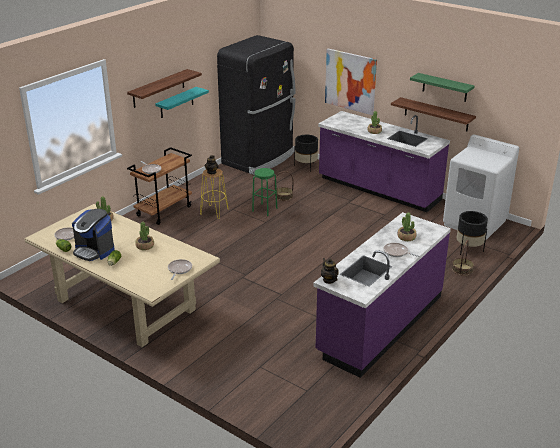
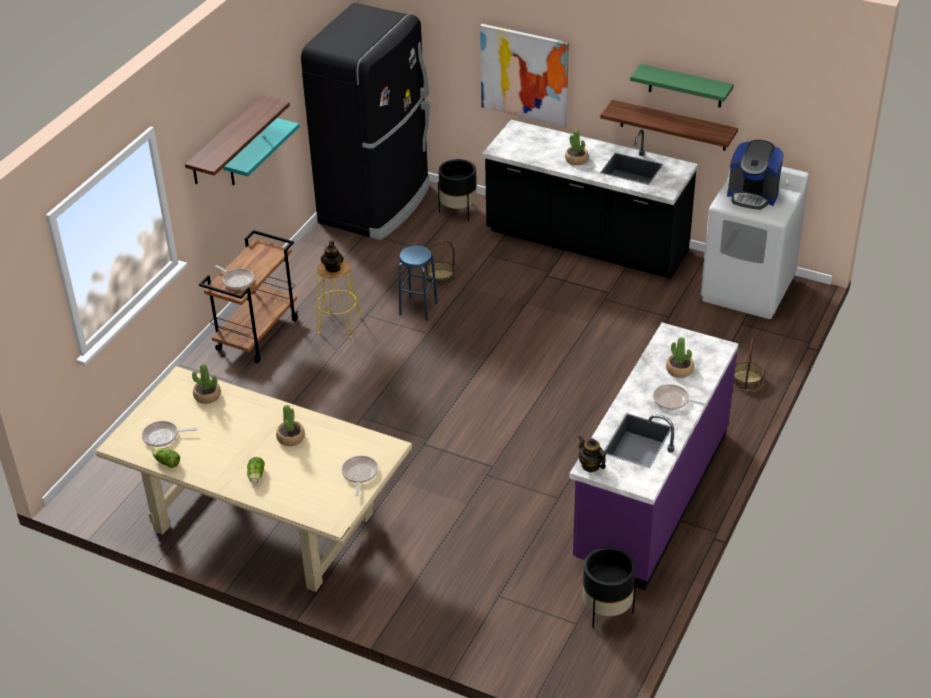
camera: 10 degrees left, 10 degrees up
coffee machine [72,209,115,261] -> coffee machine moved to [727,140,784,210]
green stool [252,168,277,216] -> blue stool [398,245,438,321]
purple counter [318,111,450,212] -> black counter [482,120,698,279]
black planter [457,211,488,255] -> black planter moved to [582,547,636,628]

